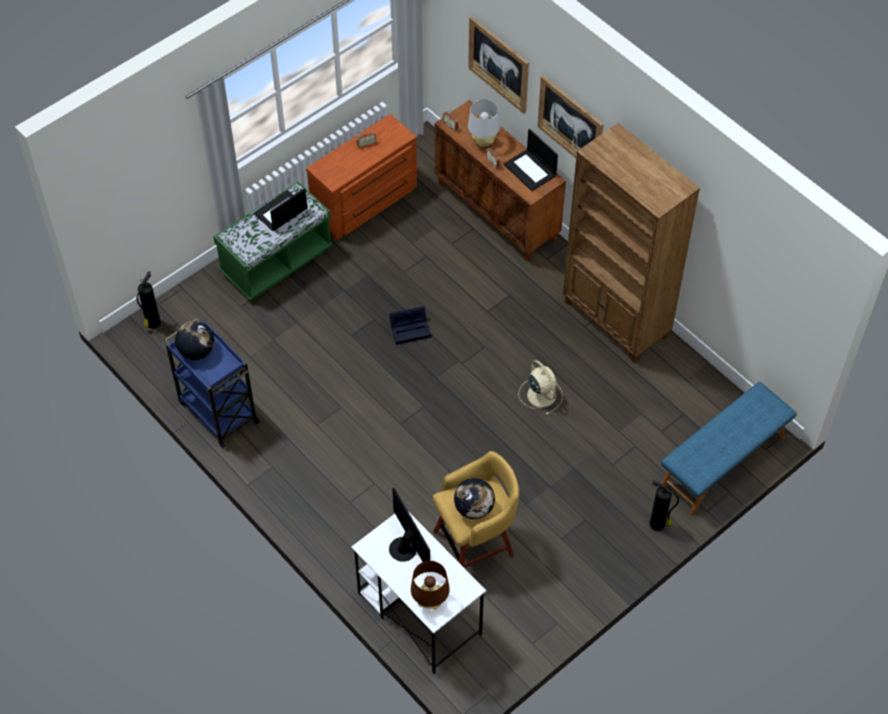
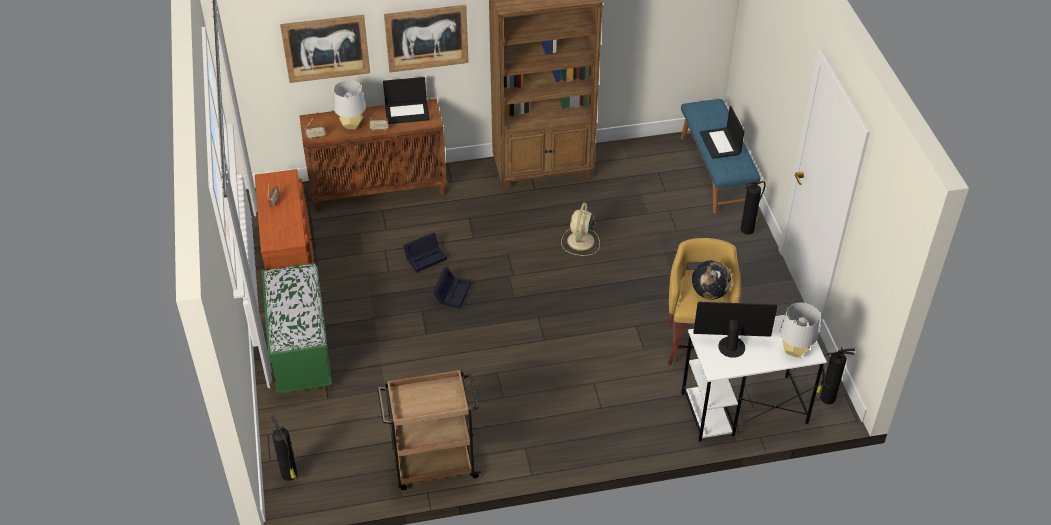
camera: 60 degrees left, 10 degrees down
blue cart [165,318,260,448] -> brown cart [377,369,482,490]
globe [175,321,215,360] -> none
laptop [254,188,307,231] -> laptop moved to [700,106,745,159]
brown table lamp [411,561,450,610] -> grey table lamp [780,302,820,358]
beige fan [519,360,563,415] -> beige fan turned 75 degrees counterclockwise [561,202,600,256]
none -> black storage box [403,233,447,272]
none -> fire extinguisher [816,347,855,404]

